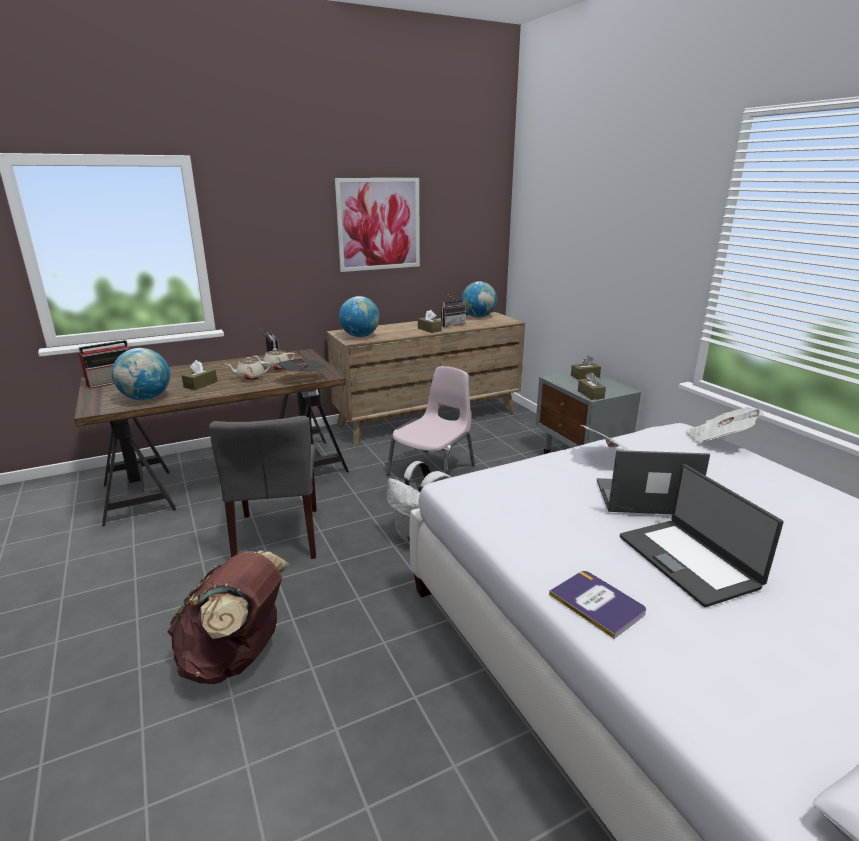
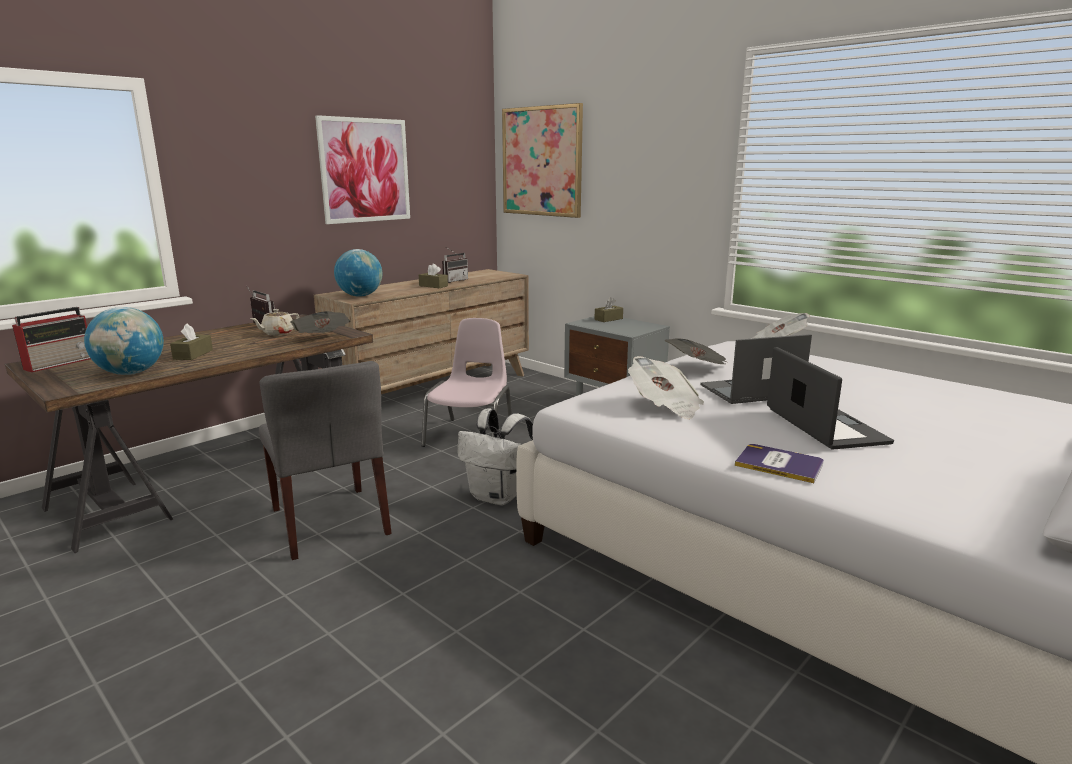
camera: 20 degrees left, 5 degrees down
brown backpack [167,551,289,684] -> none
beige teapot [226,357,271,381] -> none
globe [461,281,497,318] -> none
brown tissue box [578,372,606,400] -> none
laptop [620,464,784,607] -> laptop turned 150 degrees counterclockwise [767,347,894,449]
none -> picture [502,103,583,218]
none -> newspaper [628,356,704,420]

